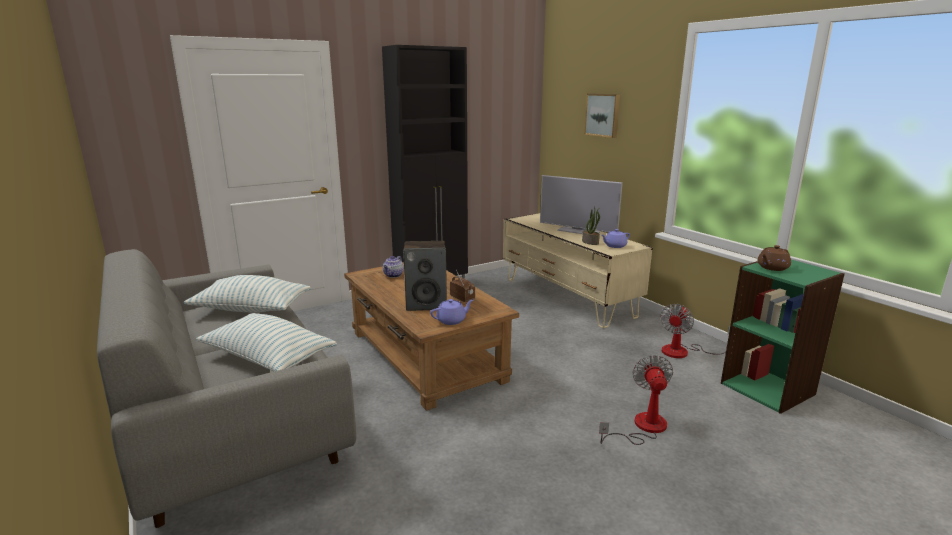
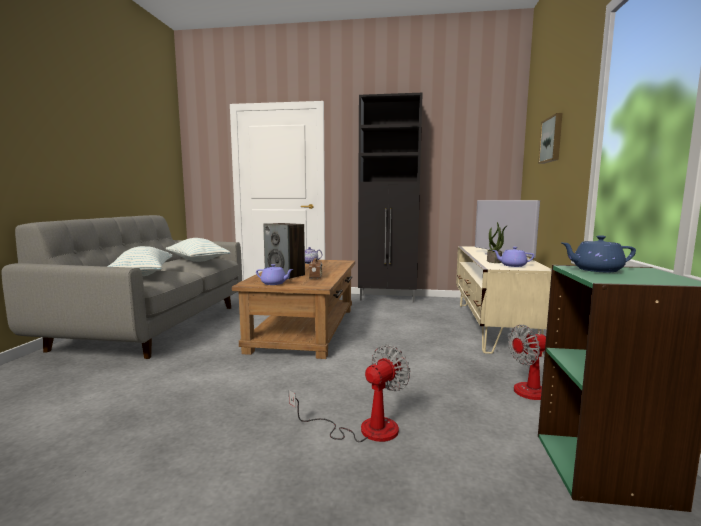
camera: 40 degrees right, 10 degrees down
brown teapot [757,245,791,271] -> blue teapot [562,235,636,272]

